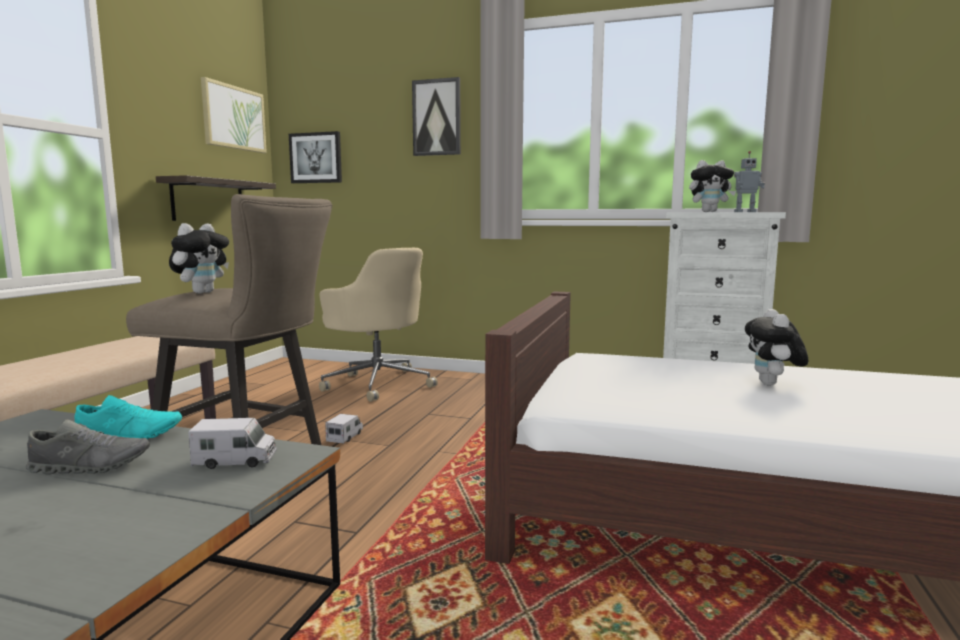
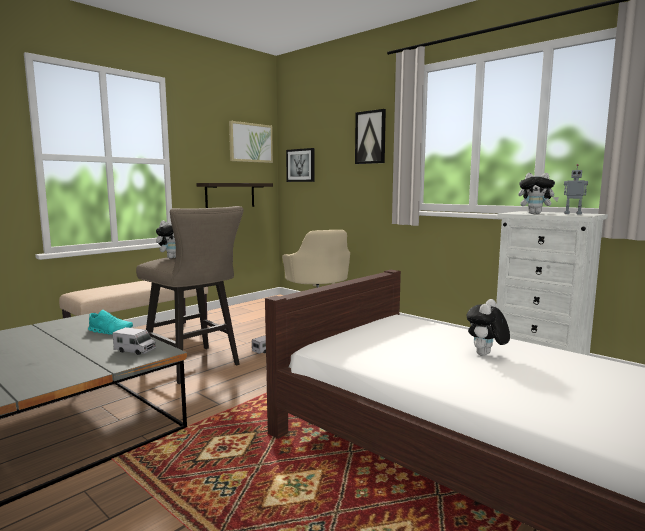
camera: 25 degrees right, 0 degrees up
grey shoe [26,420,150,475] -> none

